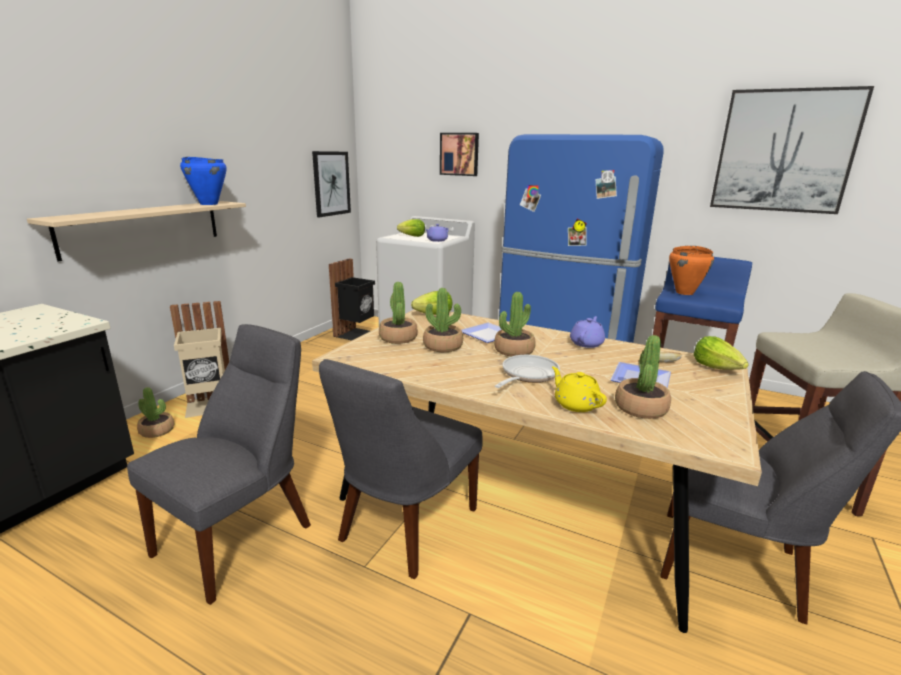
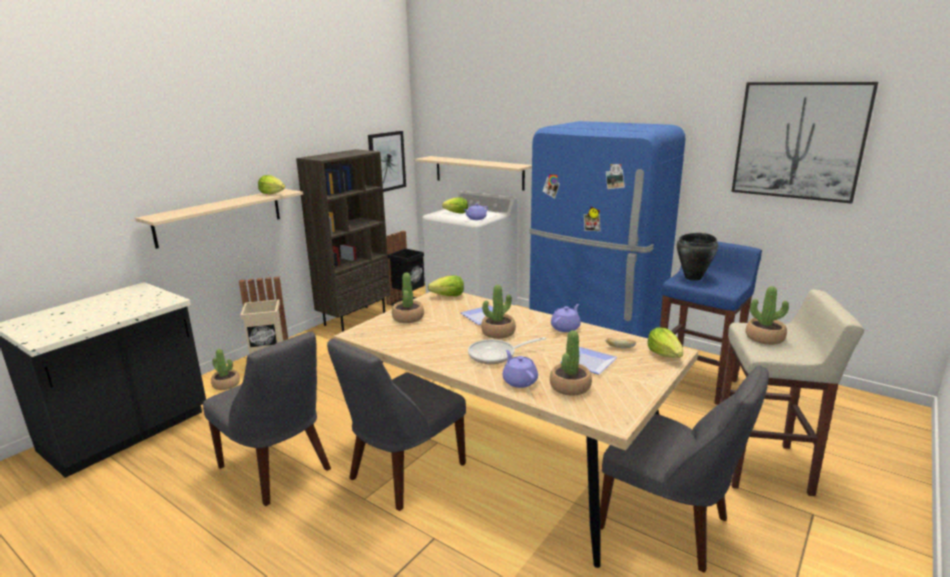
camera: 10 degrees right, 0 degrees up
grey chair [127,324,311,605] -> grey chair turned 90 degrees clockwise [203,331,331,506]
blue cooking pot [180,157,227,205] -> lettuce [258,175,285,194]
potted plant [423,288,463,352] -> potted plant moved to [746,286,789,345]
picture [440,133,479,176] -> none
frying pan [495,355,560,388] -> frying pan turned 150 degrees counterclockwise [468,337,546,364]
yellow teapot [552,366,607,412] -> purple teapot [502,350,538,388]
orange cooking pot [669,246,714,295] -> black cooking pot [677,233,718,281]
none -> brown bookcase [296,149,390,332]
none -> beige shelf [415,156,532,191]

